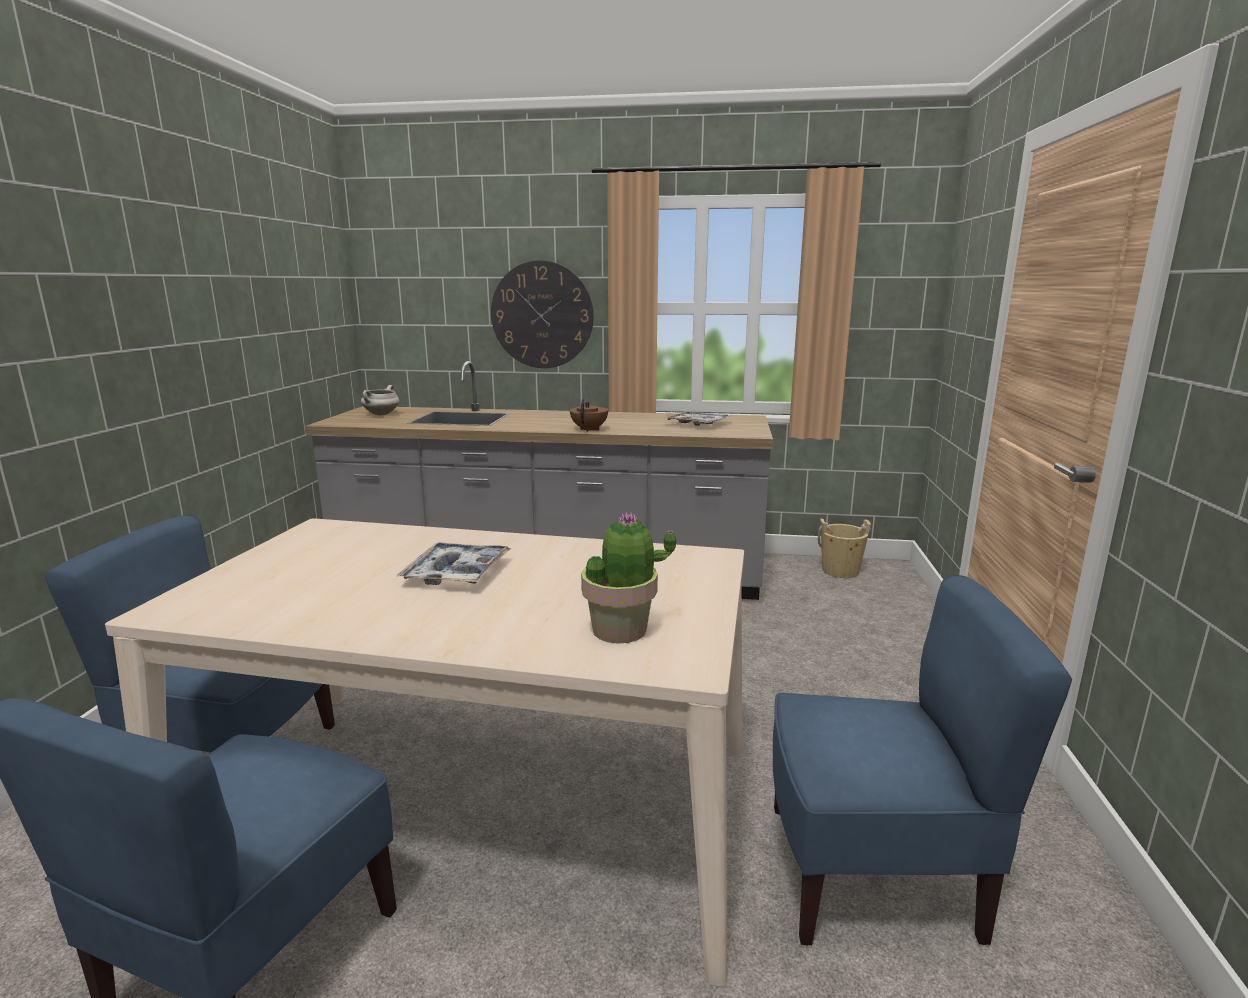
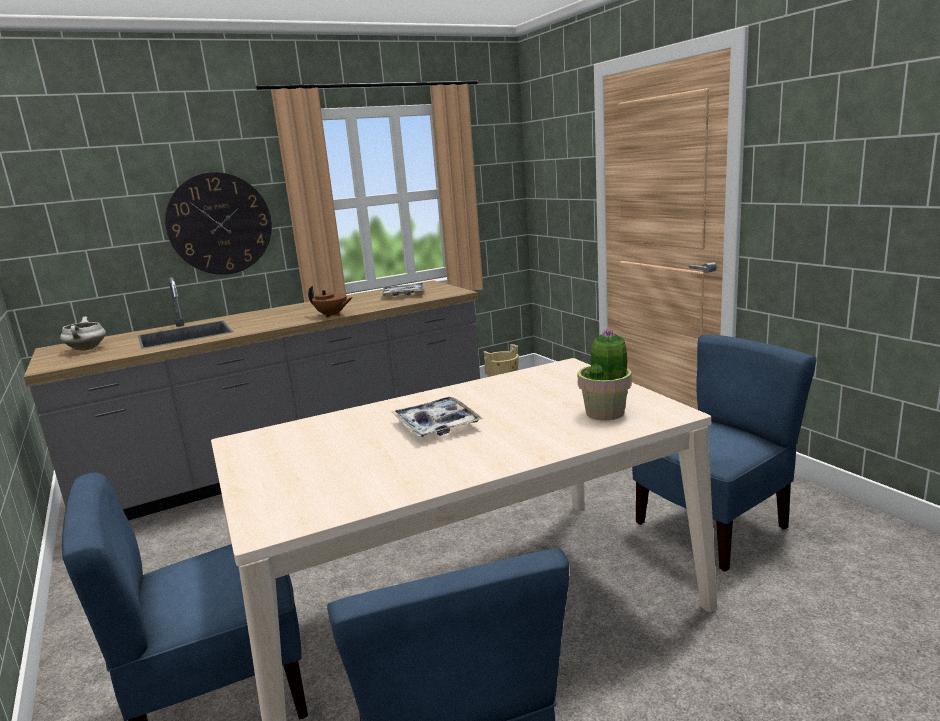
camera: 35 degrees left, 0 degrees up
brown teapot [570,399,608,432] -> brown teapot turned 135 degrees clockwise [308,286,352,318]

